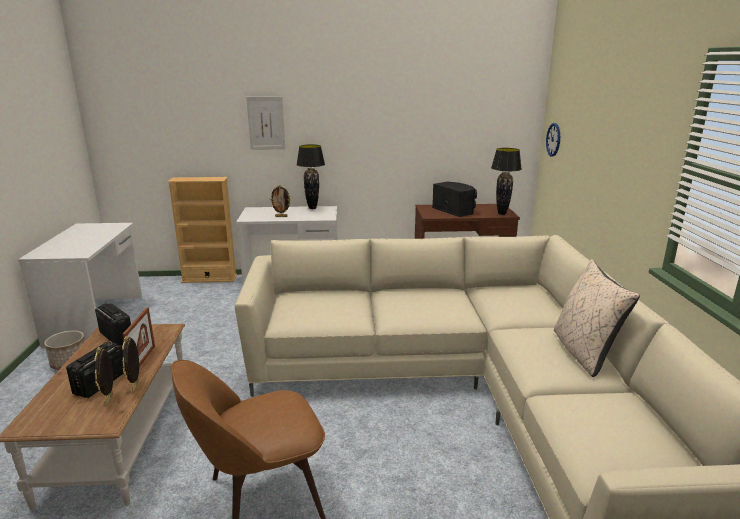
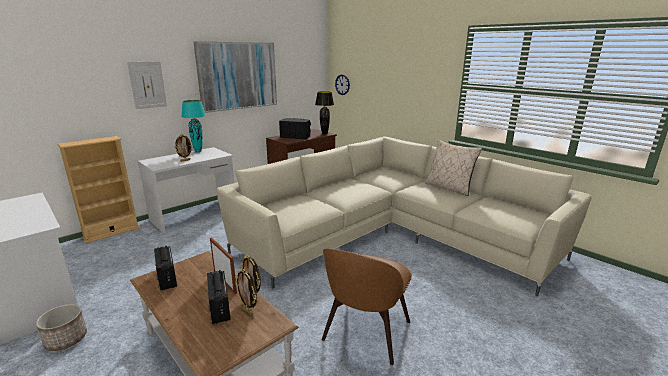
camera: 40 degrees left, 0 degrees up
radio [95,303,131,346] -> radio turned 120 degrees counterclockwise [154,246,177,290]
black table lamp [296,145,325,209] -> turquoise table lamp [181,100,206,152]
none -> picture [194,42,277,113]

